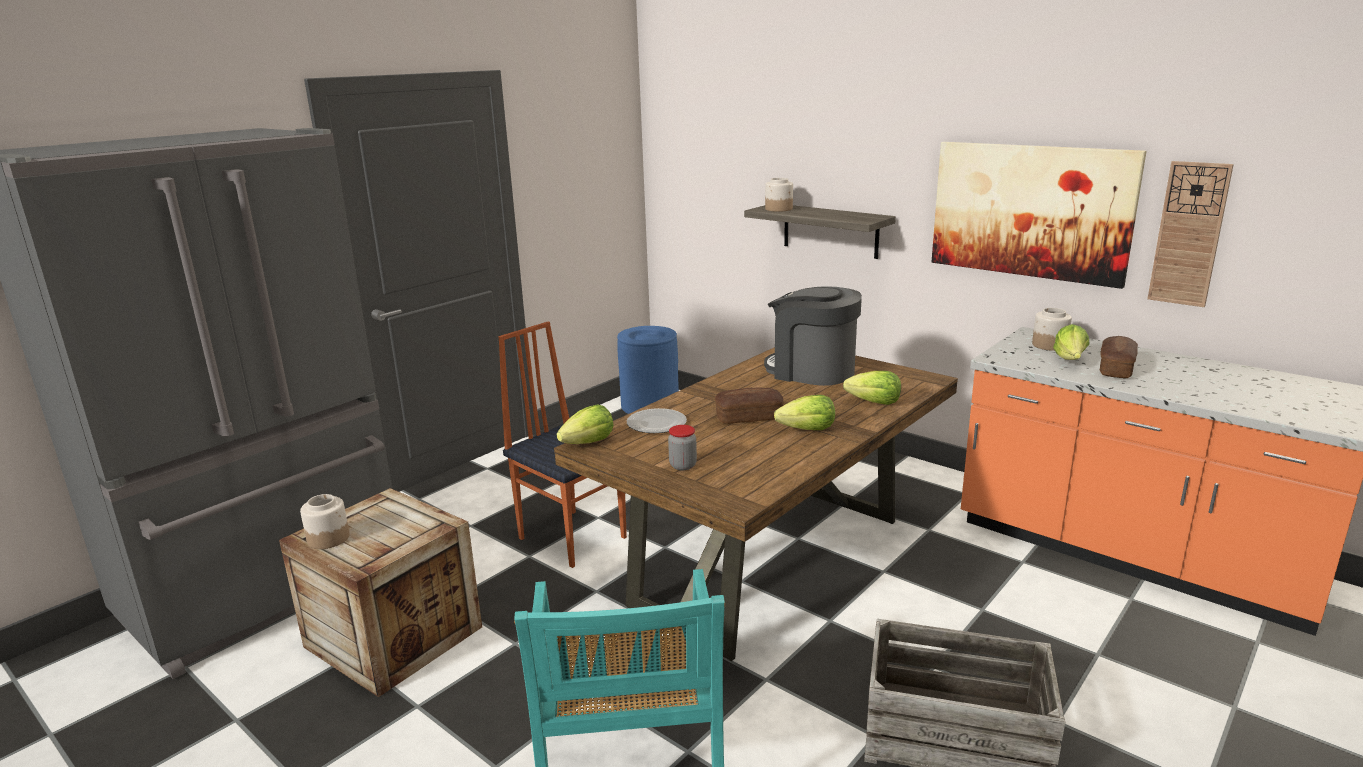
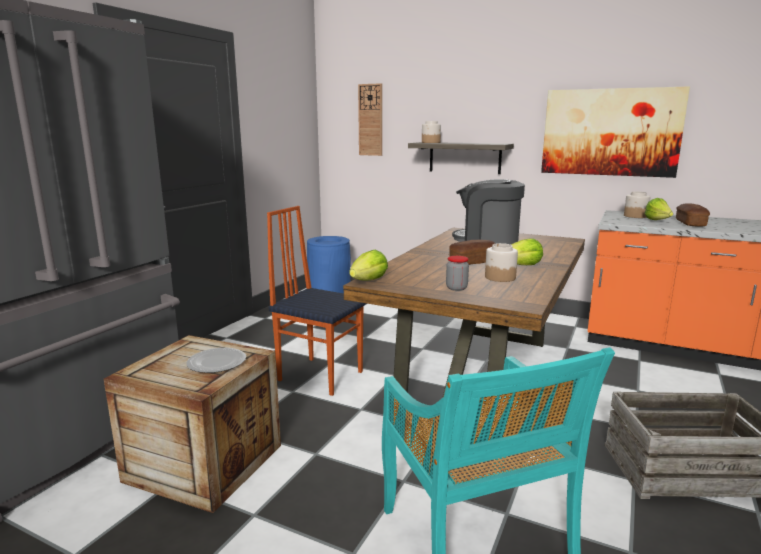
camera: 15 degrees left, 5 degrees down
jar [300,494,350,549] -> jar moved to [485,243,518,282]
plate [627,408,687,433] -> plate moved to [186,348,246,373]
lettuce [843,371,901,405] -> none
wall clock [1147,161,1234,307] -> wall clock moved to [358,83,382,156]

